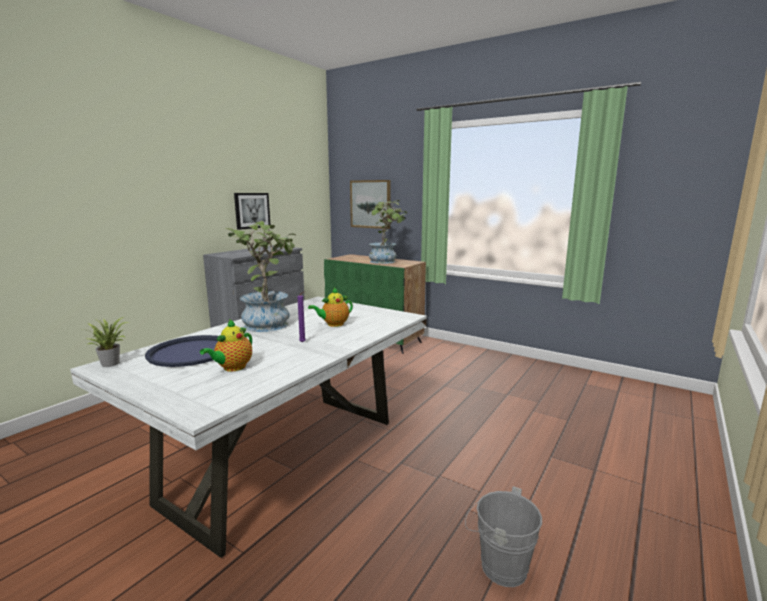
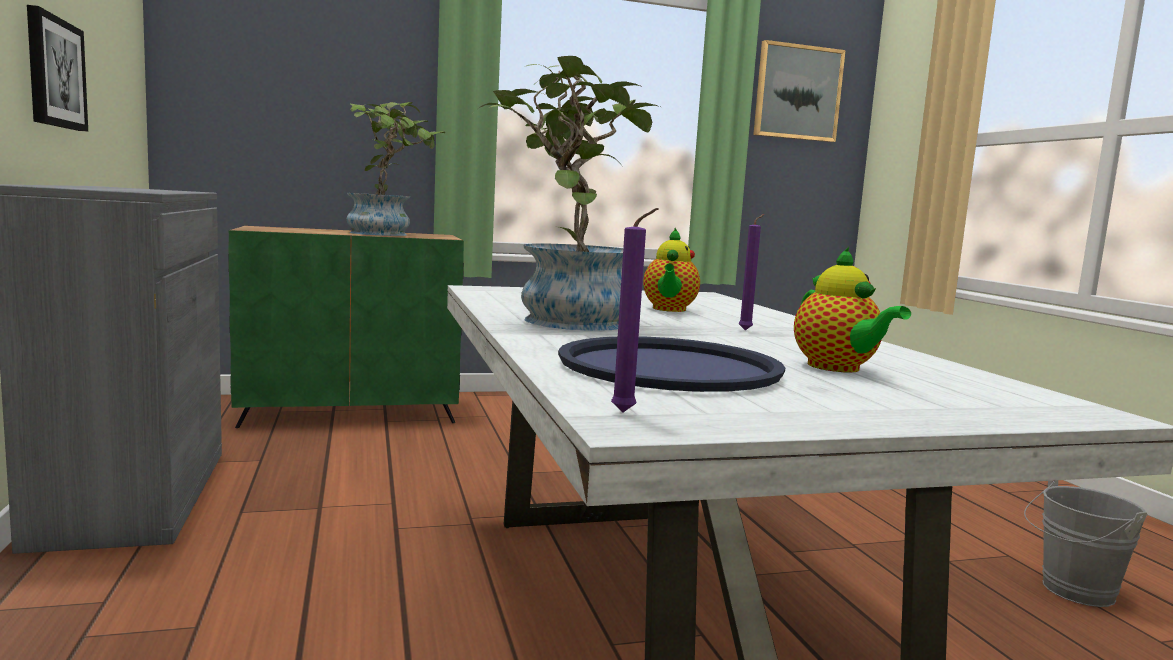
camera: 50 degrees left, 5 degrees down
potted plant [83,317,128,367] -> purple candle [611,208,659,412]
picture [350,180,391,229] -> picture moved to [753,40,846,142]

